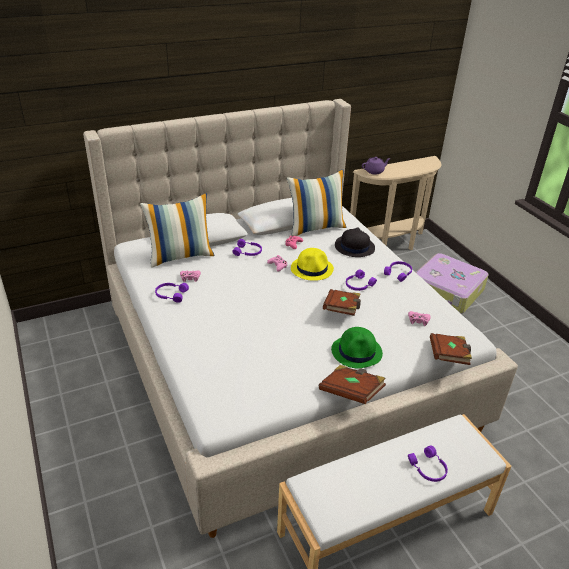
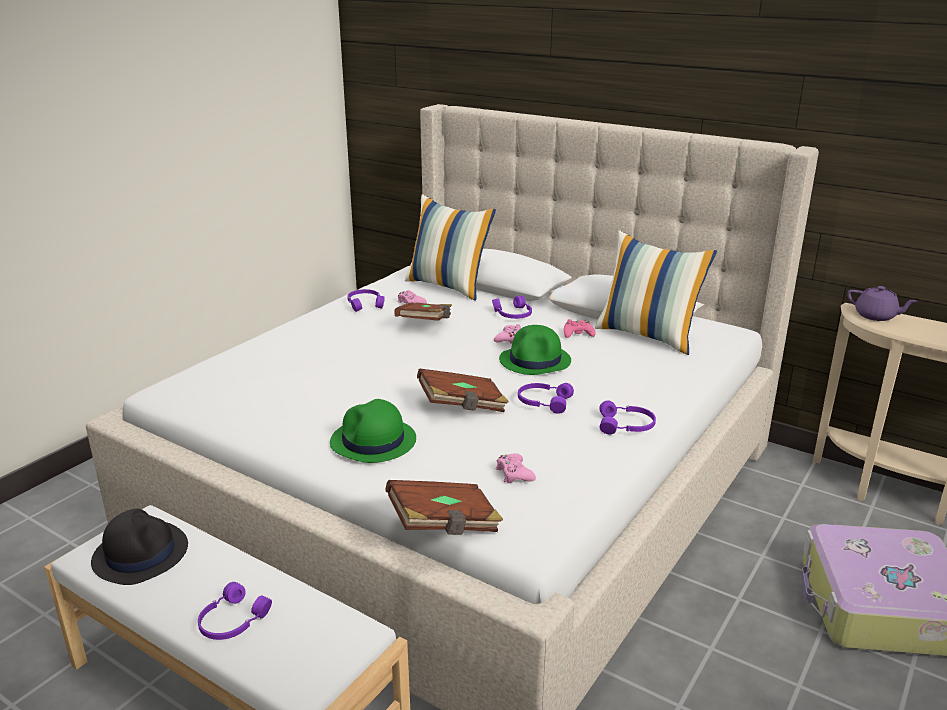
camera: 60 degrees right, 10 degrees down
yellow hat [291,248,334,281] -> green hat [499,325,571,375]
brown book [319,365,386,404] -> brown book moved to [394,303,452,321]
black hat [335,227,375,257] -> black hat moved to [91,509,188,585]

